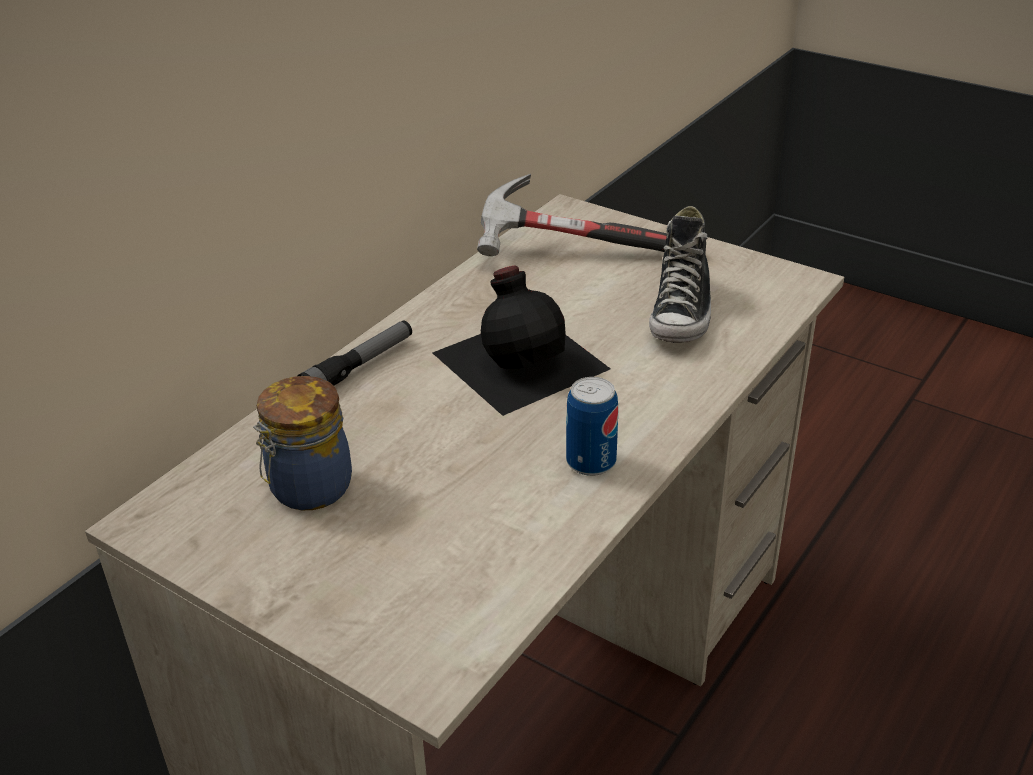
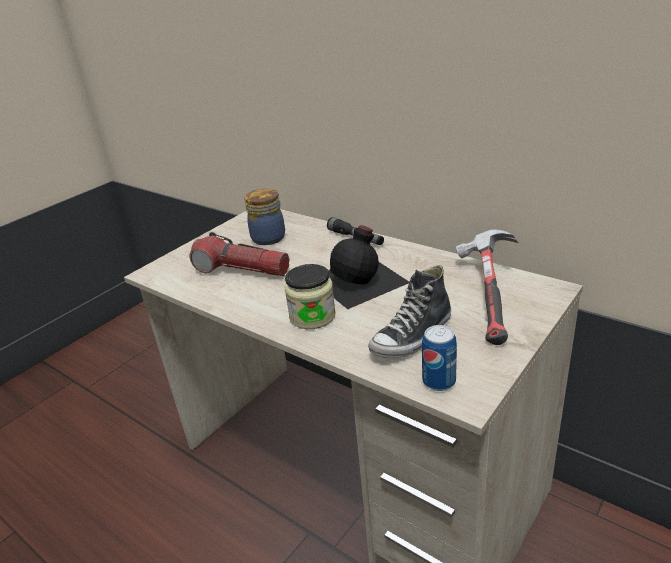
camera: 95 degrees right, 5 degrees down
can [566,377,619,476] -> can moved to [422,325,457,391]
shoe [649,206,711,343] -> shoe turned 60 degrees counterclockwise [368,265,451,358]
none -> flashlight [189,232,290,276]
none -> jar [284,264,336,329]

